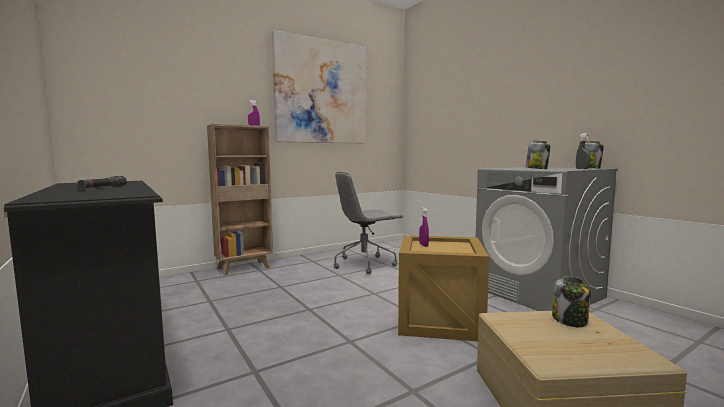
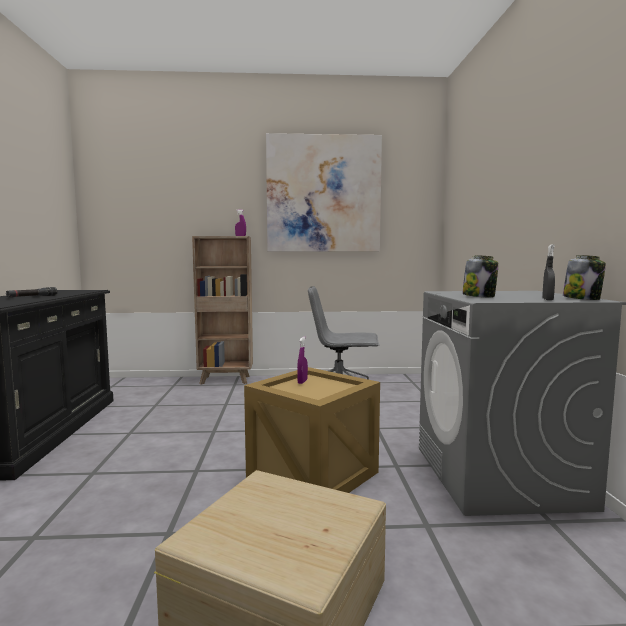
camera: 30 degrees right, 0 degrees up
jar [552,276,591,327] -> none

